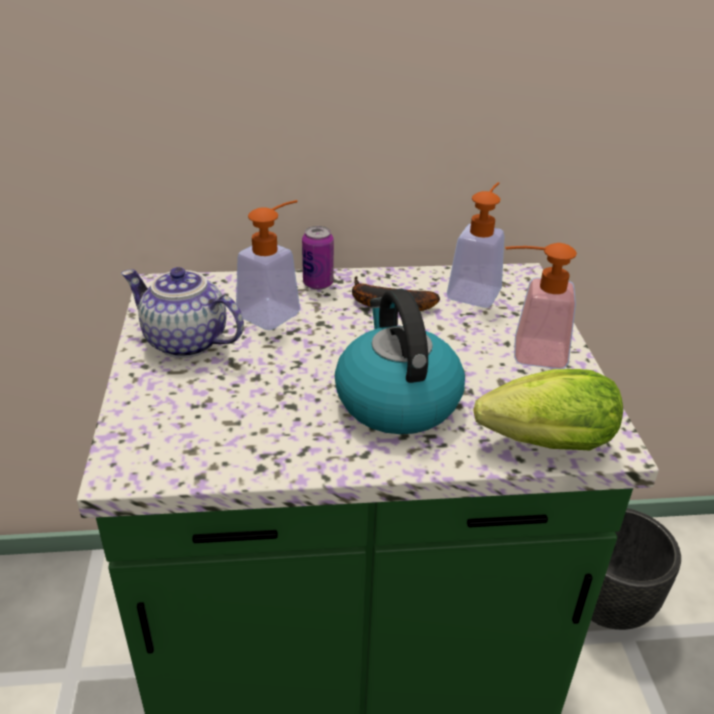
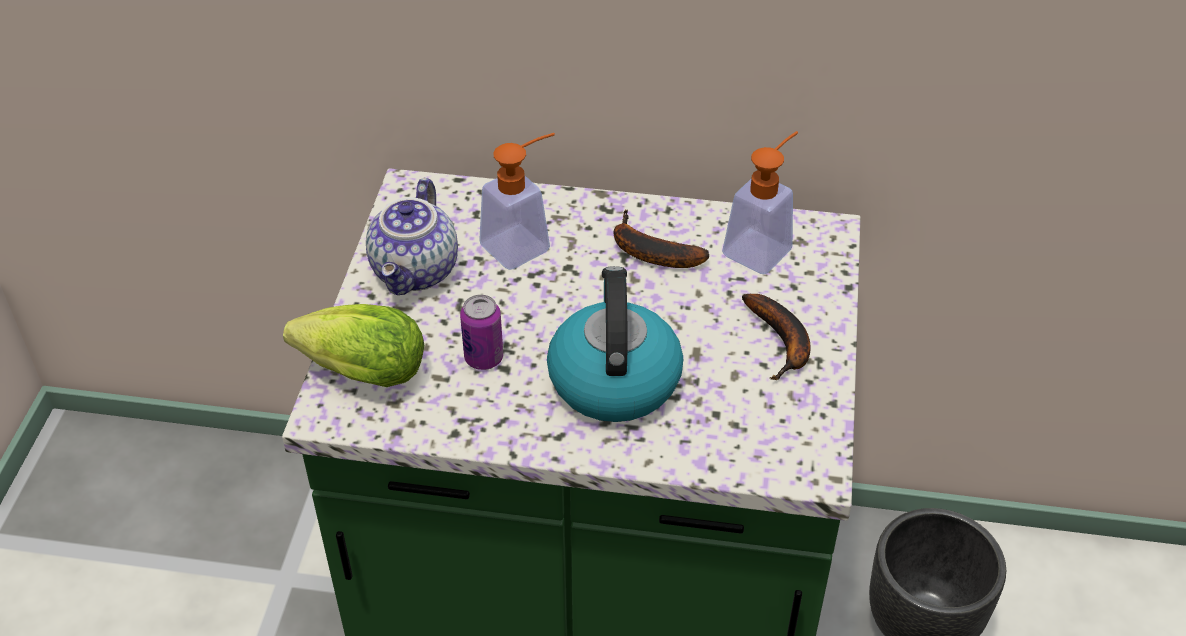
camera: 15 degrees right, 10 degrees up
teapot [121,267,244,358] -> teapot turned 120 degrees counterclockwise [366,178,458,295]
can [302,226,334,290] -> can moved to [460,295,503,370]
lettuce [473,369,623,451] -> lettuce moved to [283,304,424,387]
soap dispenser [505,243,577,369] -> banana [742,294,810,380]

